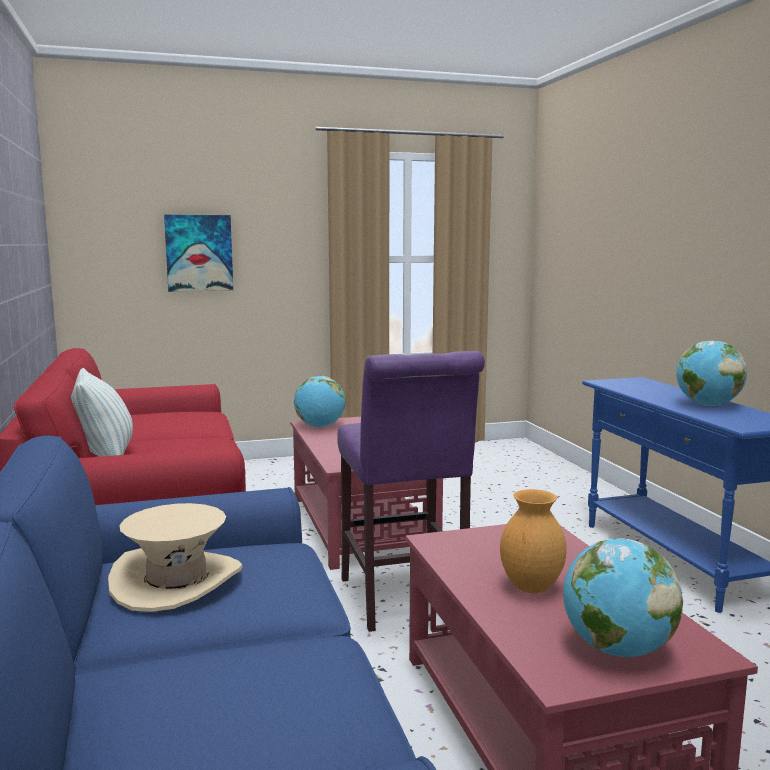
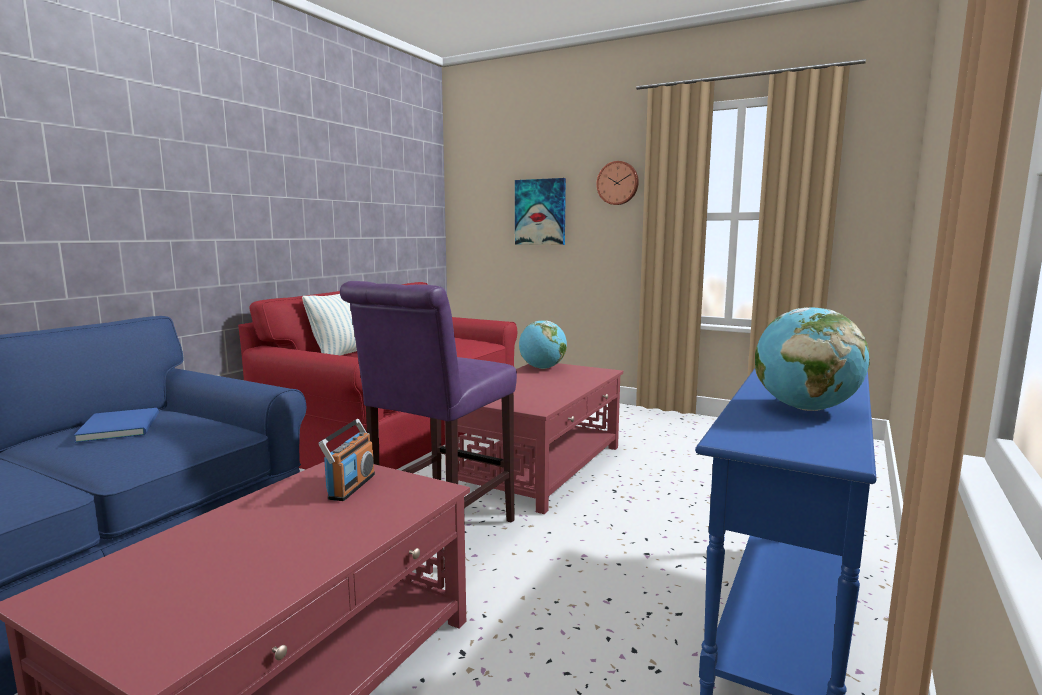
camera: 45 degrees right, 0 degrees up
beige hat [108,503,243,612] -> blue book [74,408,159,443]
brown vase [500,489,567,593] -> none
globe [563,538,683,657] -> none
none -> radio [318,419,375,501]
none -> wall clock [596,161,639,205]

